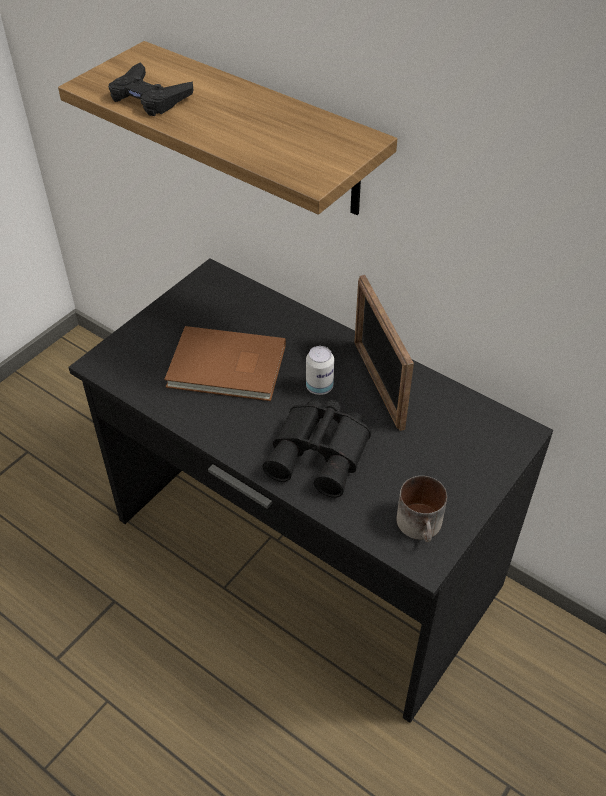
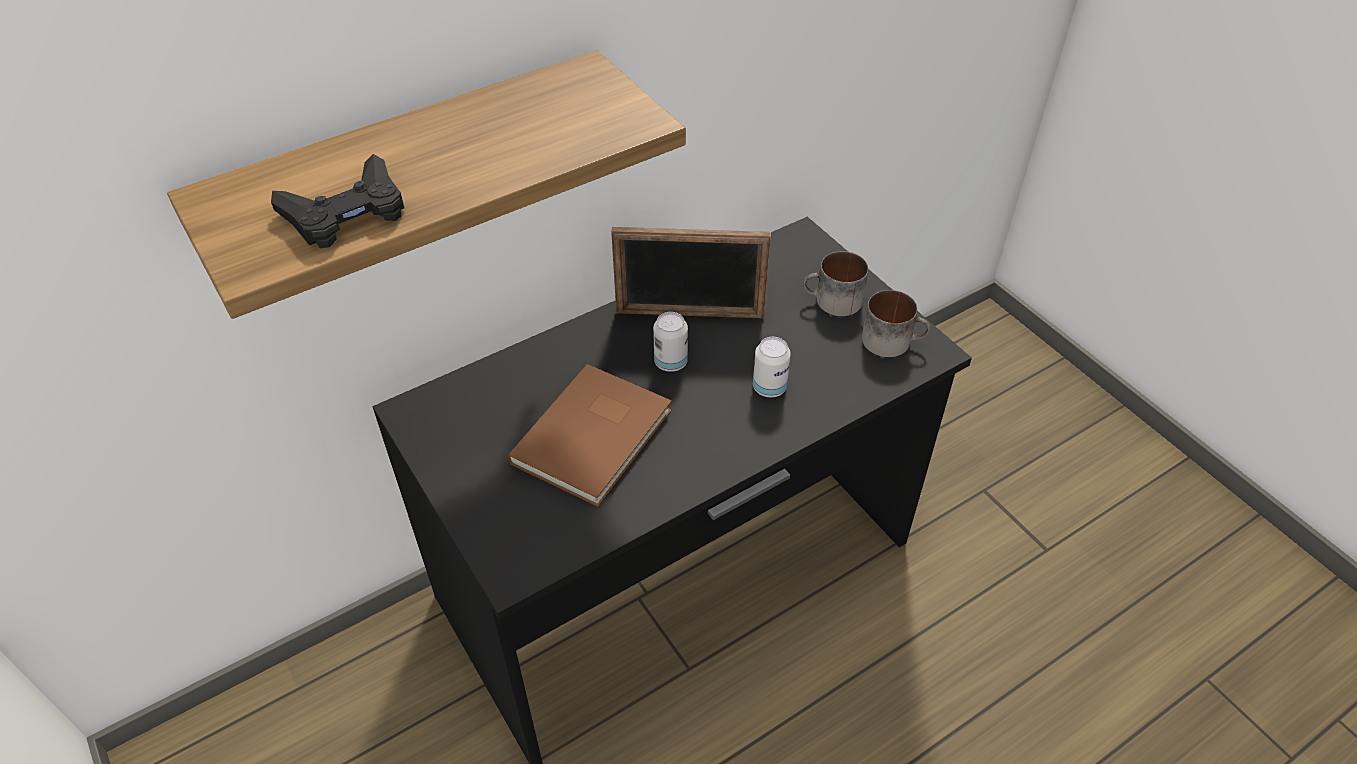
camera: 70 degrees left, 0 degrees up
black binoculars [263,400,371,498] -> can [753,337,791,397]
none -> mug [803,251,868,316]

